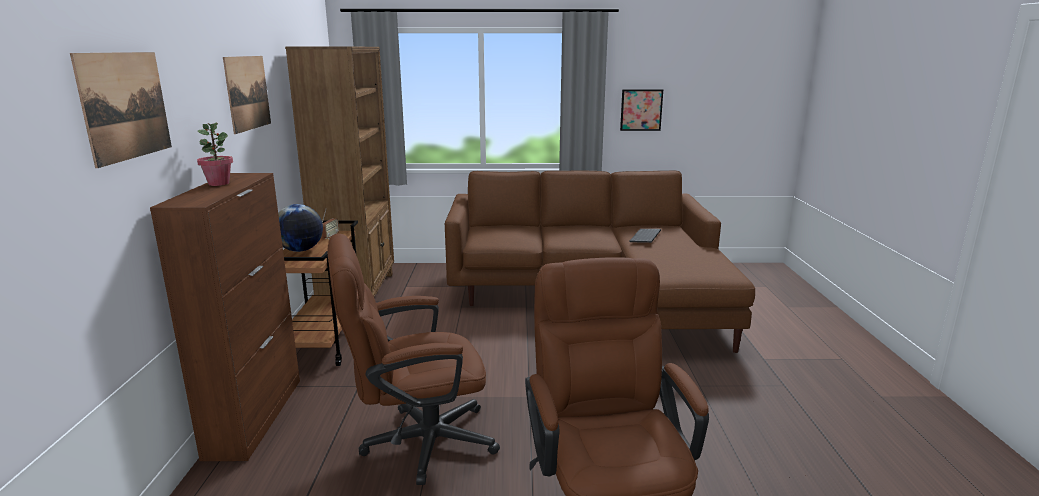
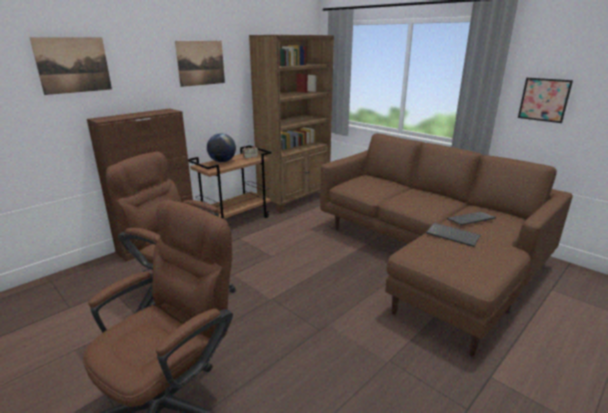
camera: 45 degrees right, 5 degrees up
potted plant [197,123,233,186] -> none
none -> keyboard [426,223,481,247]

